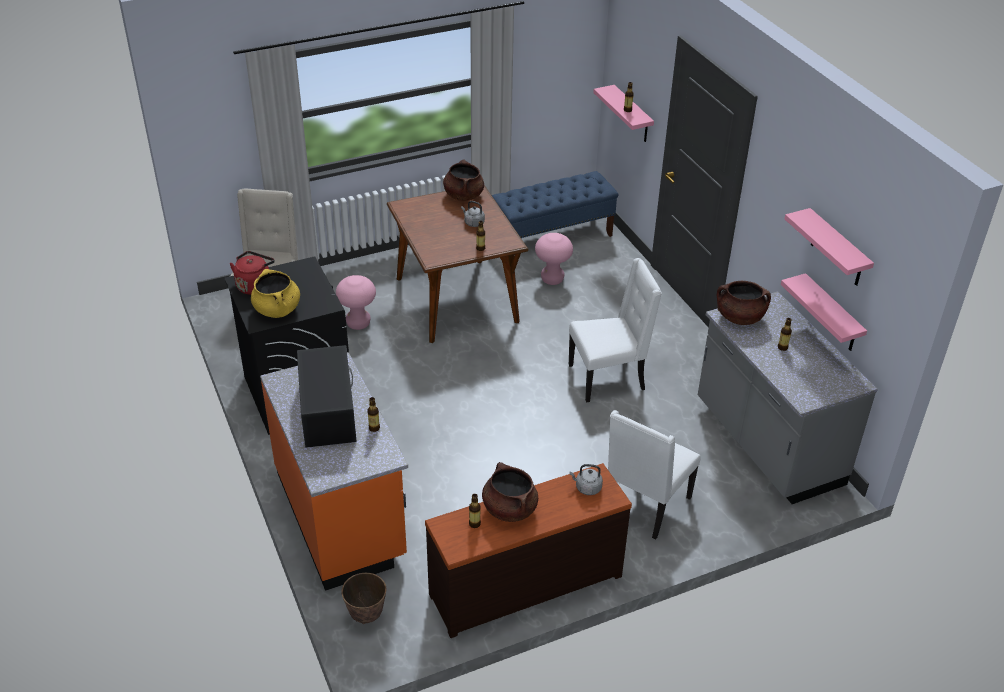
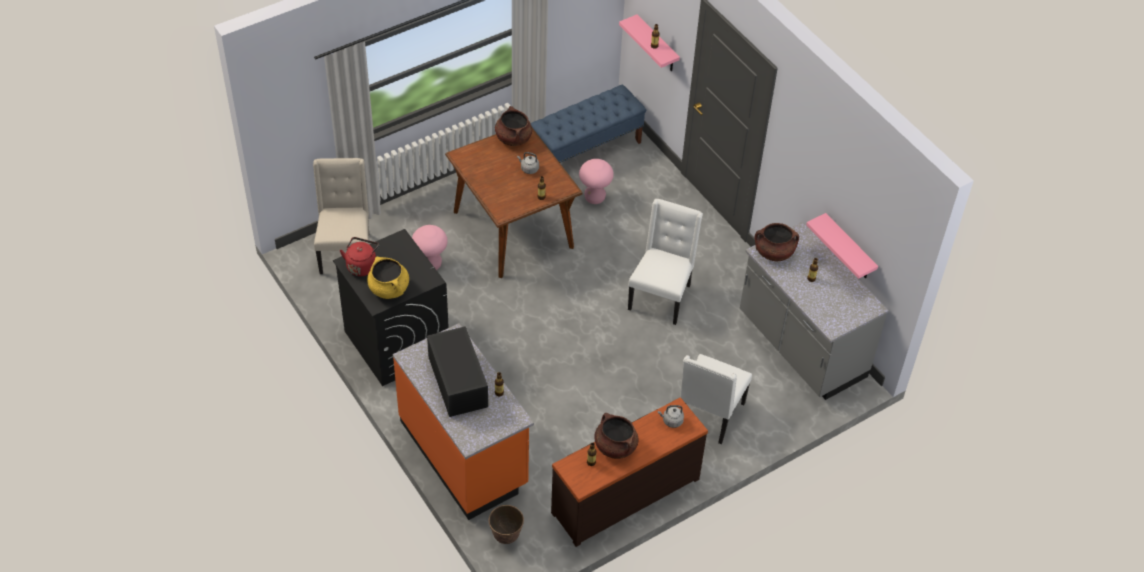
camera: 10 degrees left, 10 degrees up
white chair [569,258,662,403] -> white chair turned 45 degrees counterclockwise [628,199,703,325]
pink shelf [784,208,874,286] -> none

